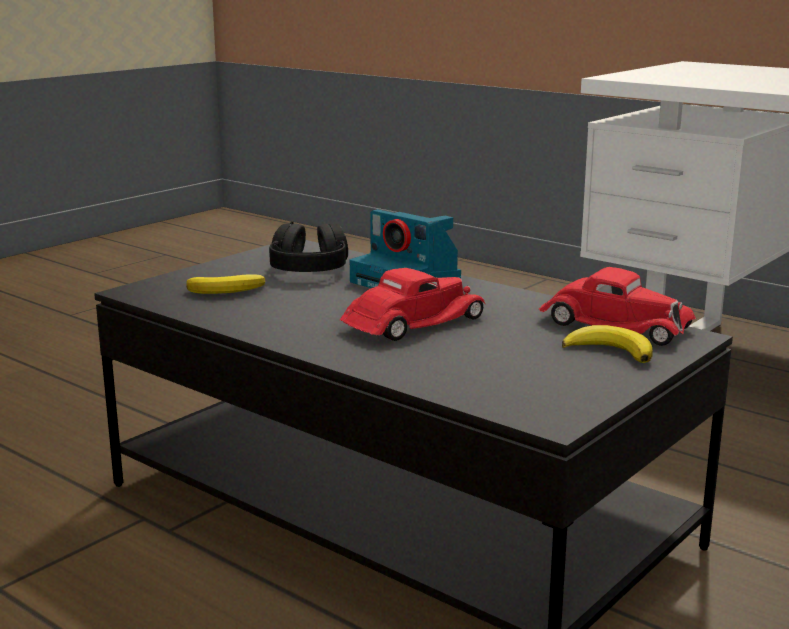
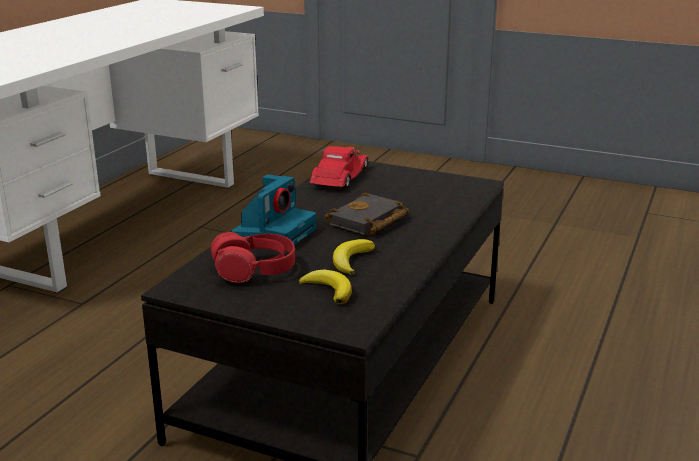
camera: 105 degrees left, 5 degrees up
black headphones [269,221,348,272] -> red headphones [211,232,295,283]
red toy car [340,268,486,341] -> black book [324,192,409,236]
banana [562,325,652,363] -> banana moved to [333,239,375,275]

